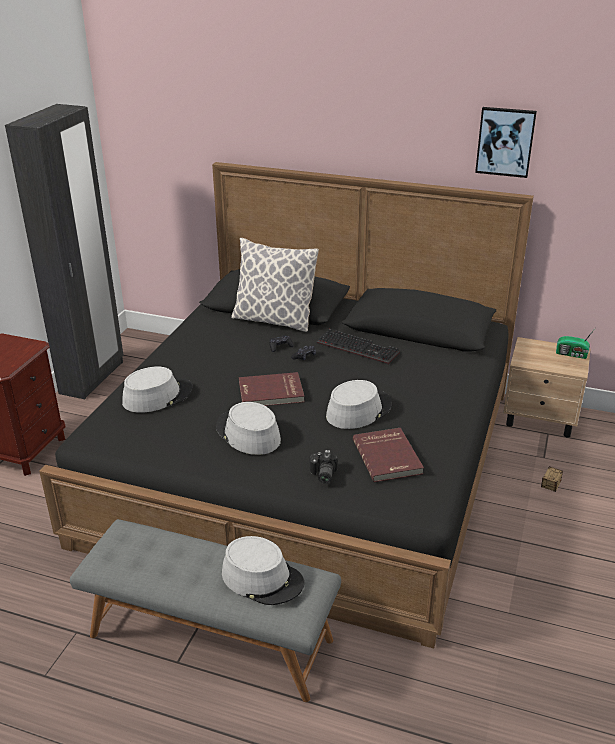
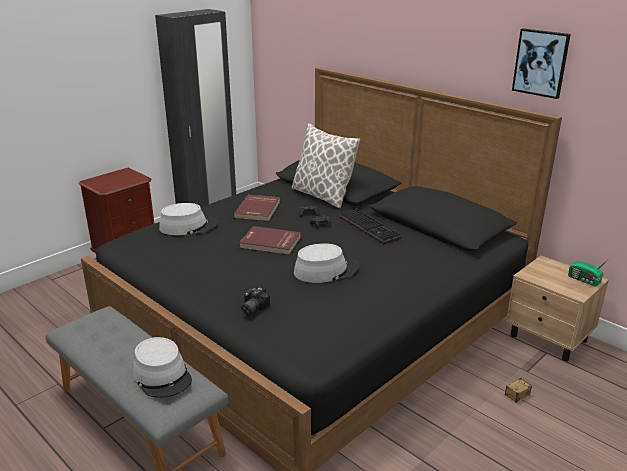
camera: 25 degrees right, 5 degrees down
grey hat [216,402,281,455] -> none
red book [353,428,424,482] -> red book moved to [233,195,280,221]

